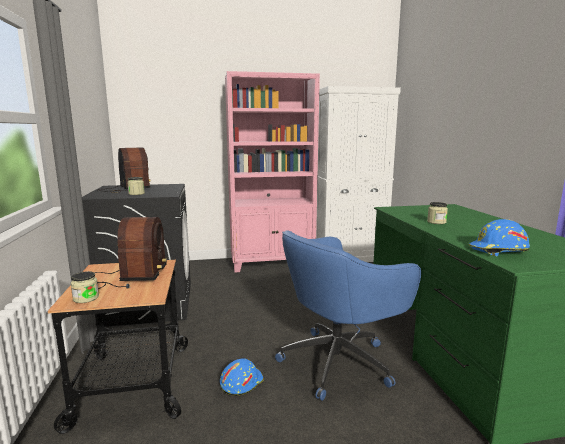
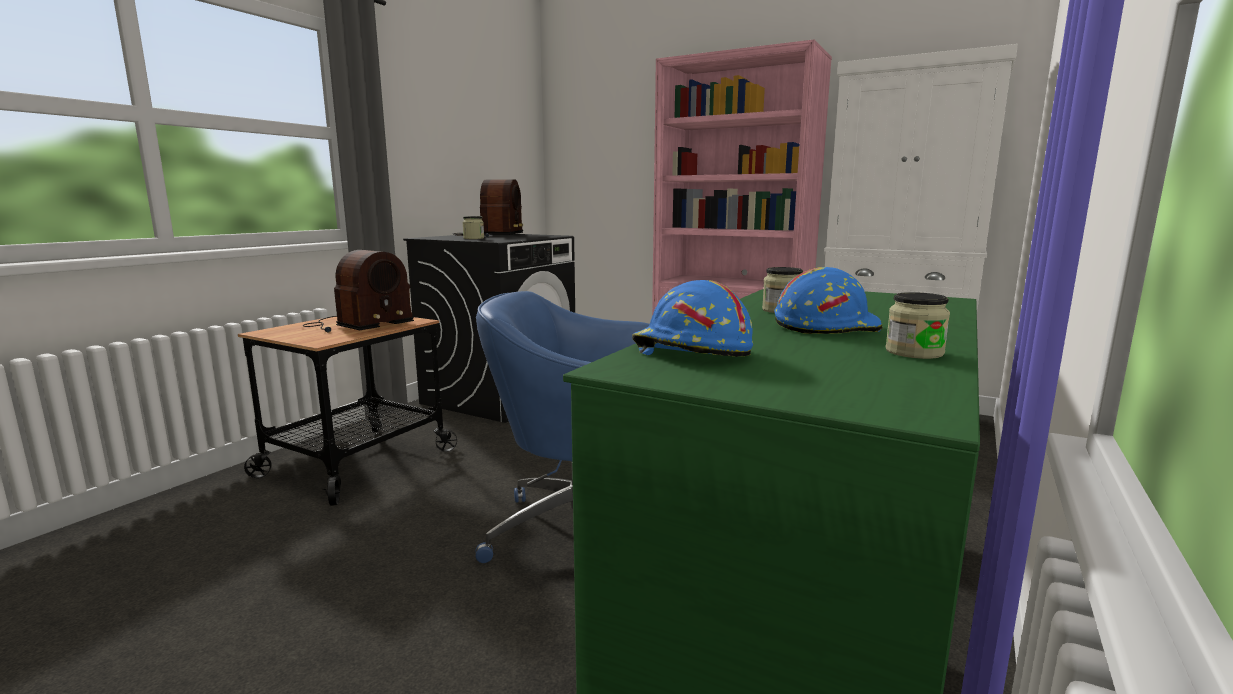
camera: 40 degrees right, 0 degrees up
jar [70,271,99,303] -> jar moved to [885,292,950,359]
blue hard hat [220,358,264,396] -> blue hard hat moved to [774,267,882,334]

